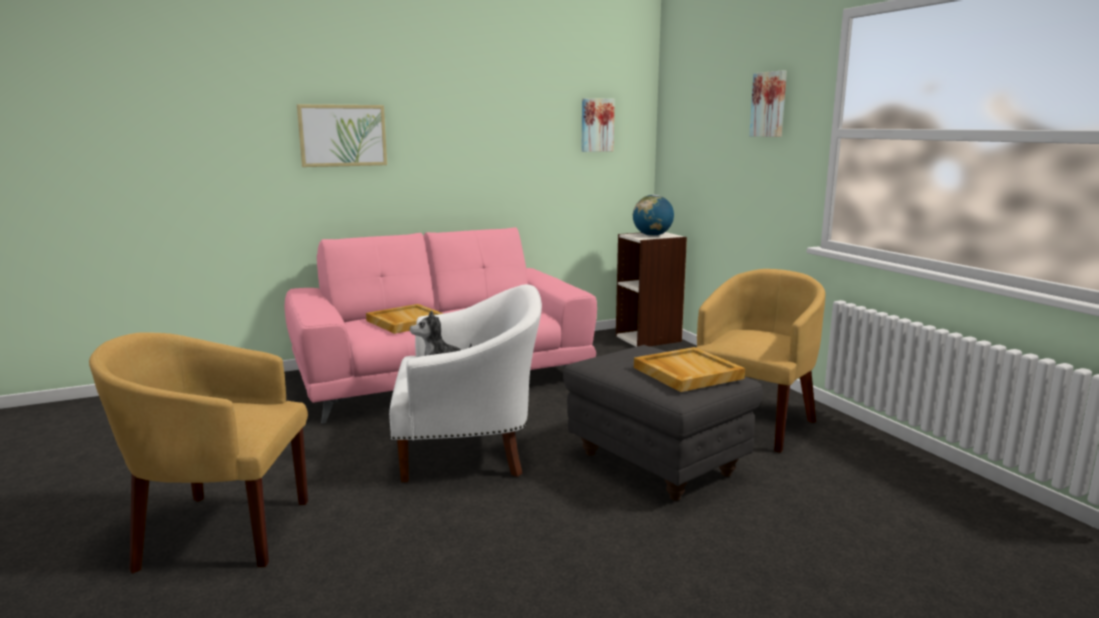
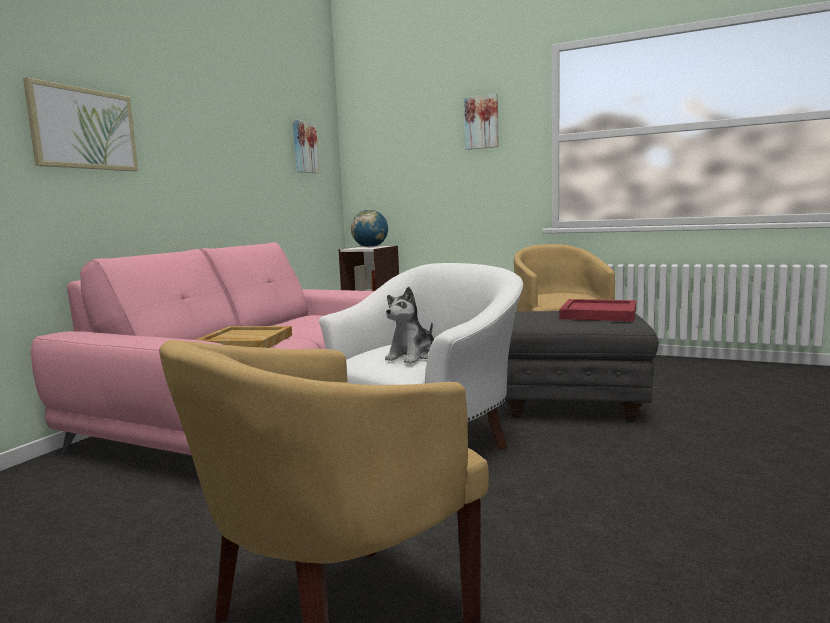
camera: 40 degrees left, 5 degrees down
beige tray [634,347,745,392] -> red tray [559,299,636,322]

